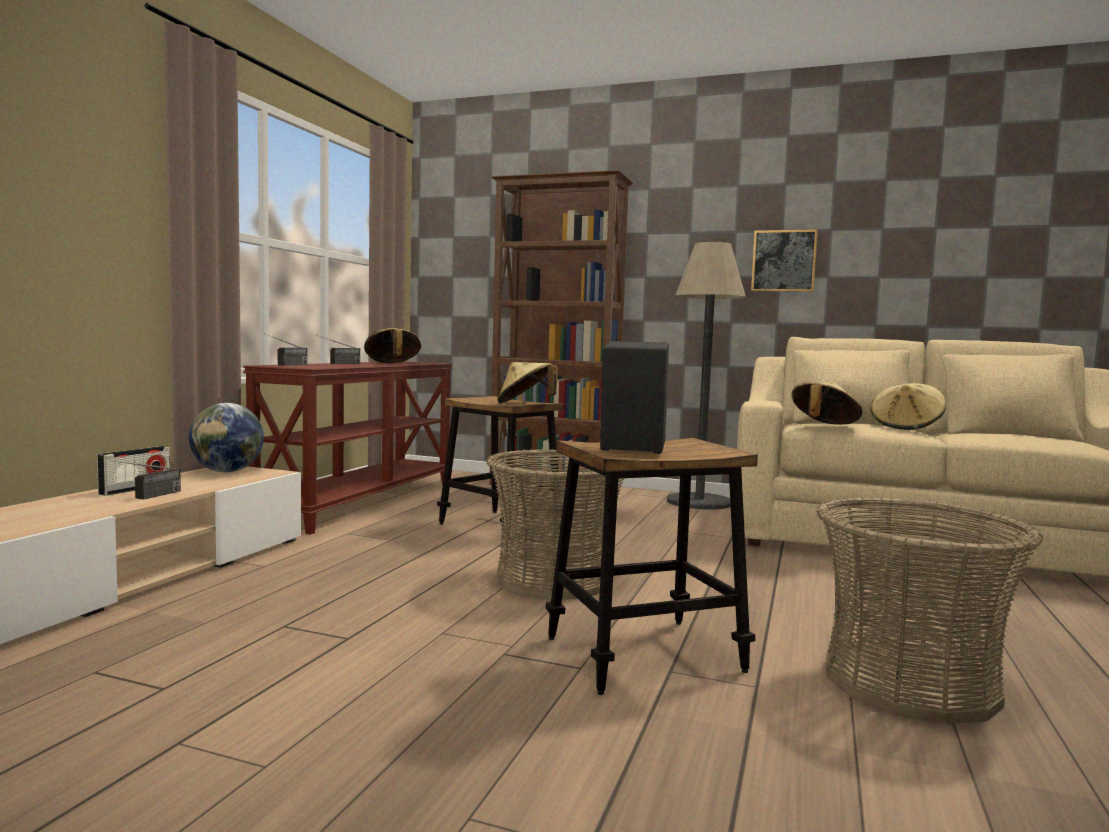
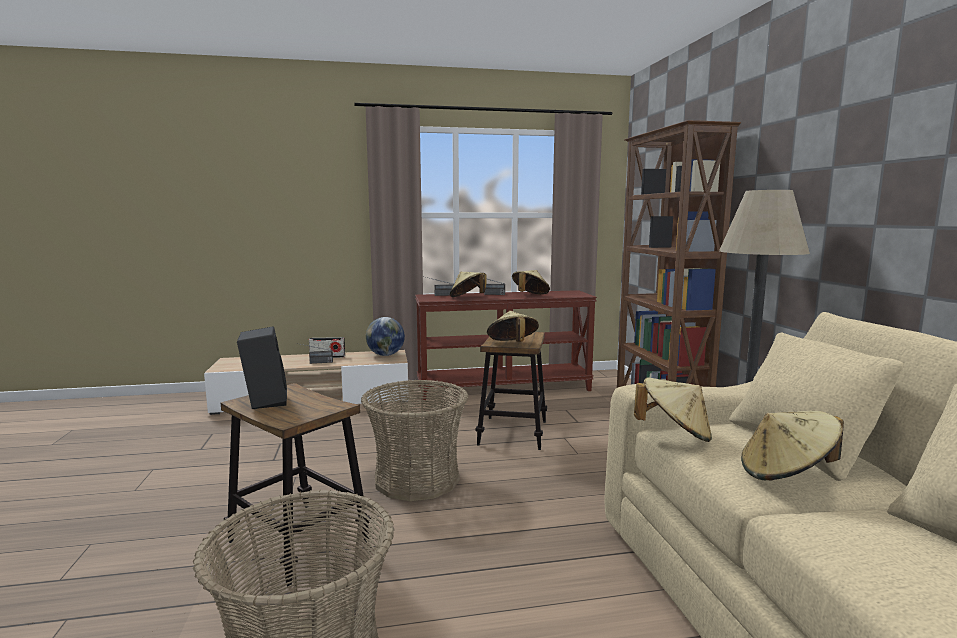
camera: 60 degrees right, 5 degrees up
picture [751,229,818,292] -> none
none -> beige hat [450,272,487,297]

